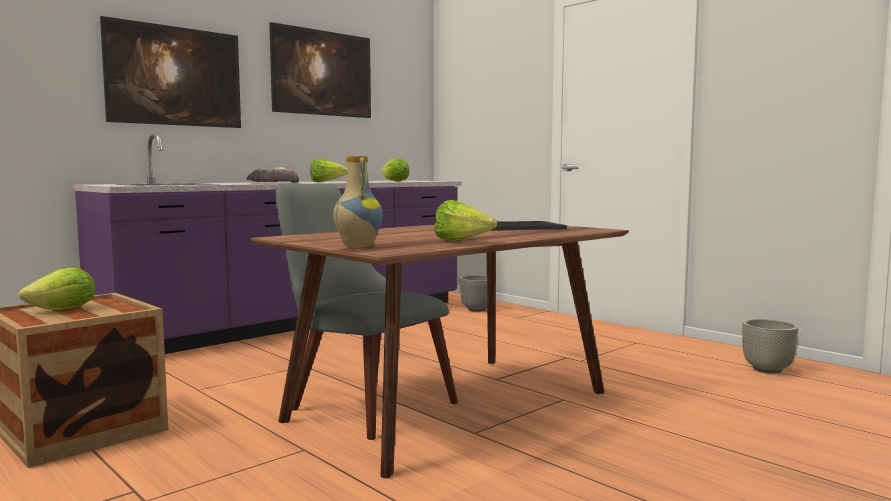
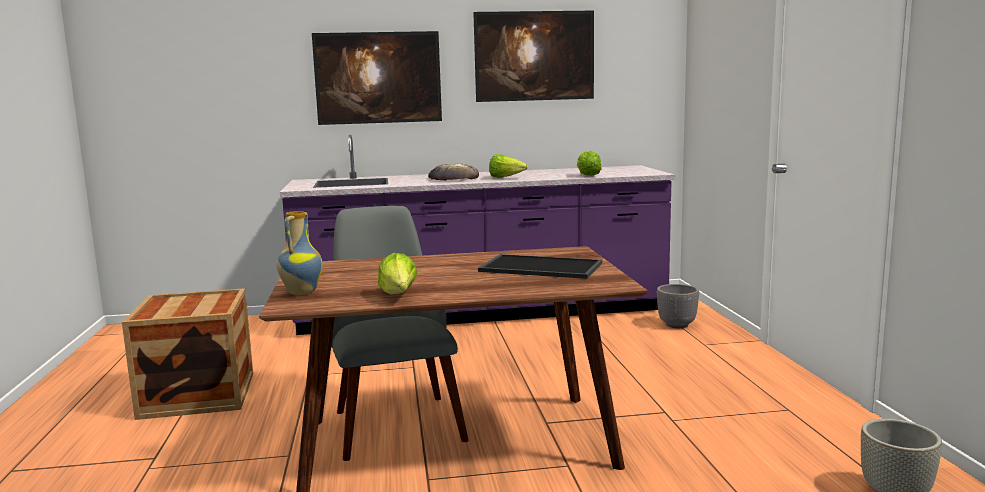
camera: 35 degrees right, 5 degrees up
lettuce [18,267,95,310] -> none

